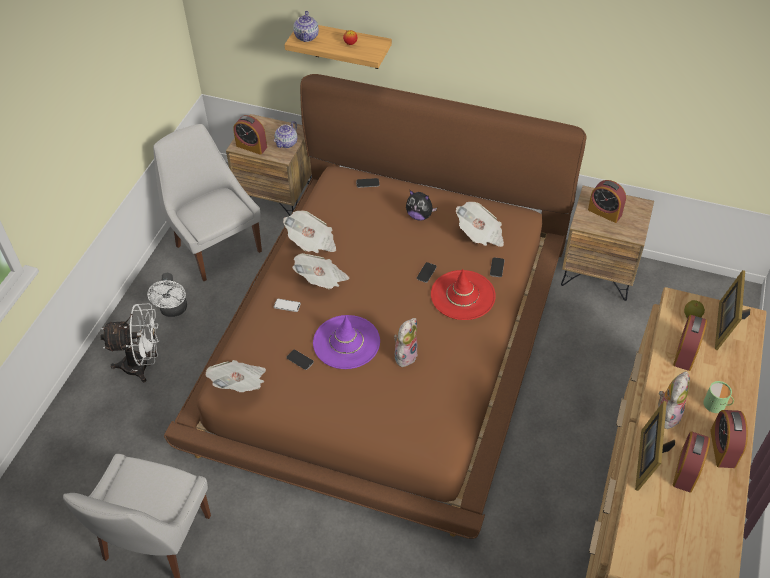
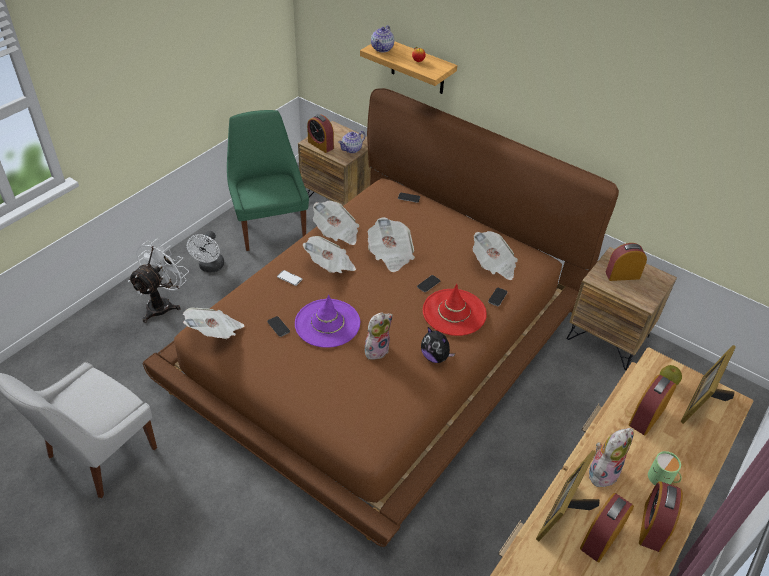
camera: 15 degrees right, 5 degrees down
white fan [100,303,159,382] -> white fan turned 75 degrees counterclockwise [128,239,189,323]
white chair [153,124,262,281] -> green chair [227,110,309,251]
plush toy [406,190,437,221] -> plush toy moved to [421,327,455,363]
alarm clock [588,180,626,223] -> alarm clock turned 120 degrees clockwise [605,243,647,281]
none -> newspaper [368,217,415,272]

